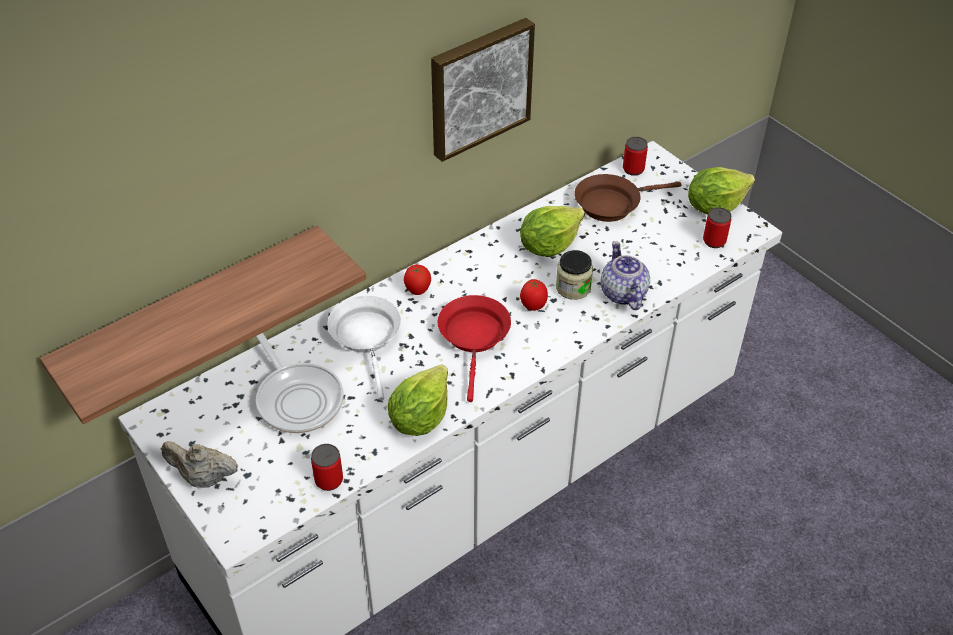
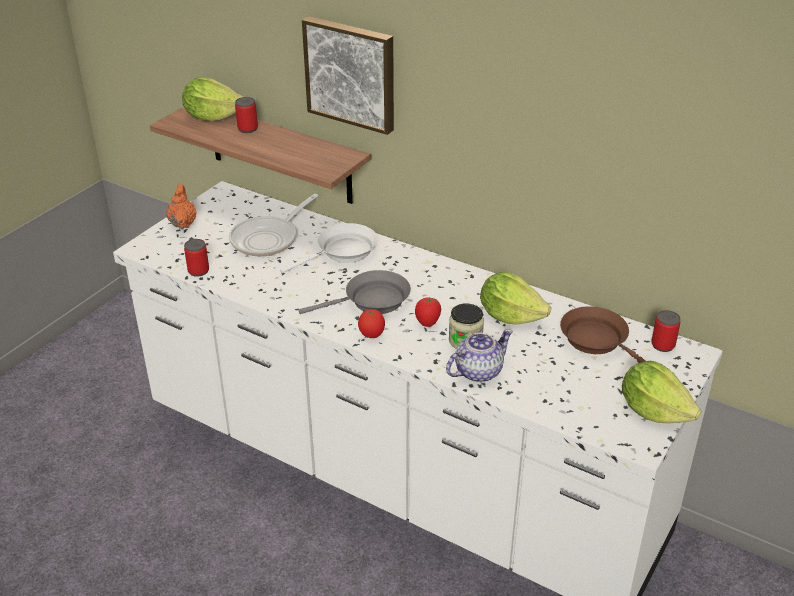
camera: 70 degrees right, 10 degrees down
beige teapot [162,441,238,488] -> orange teapot [166,184,197,229]
lettuce [388,364,448,436] -> lettuce moved to [182,77,243,121]
tomato [404,265,431,295] -> tomato moved to [358,309,385,338]
picture [431,18,535,162] -> picture moved to [302,16,394,135]
red frying pan [438,295,511,402] -> grey frying pan [299,270,411,314]
can [703,207,731,248] -> can moved to [235,97,258,133]

